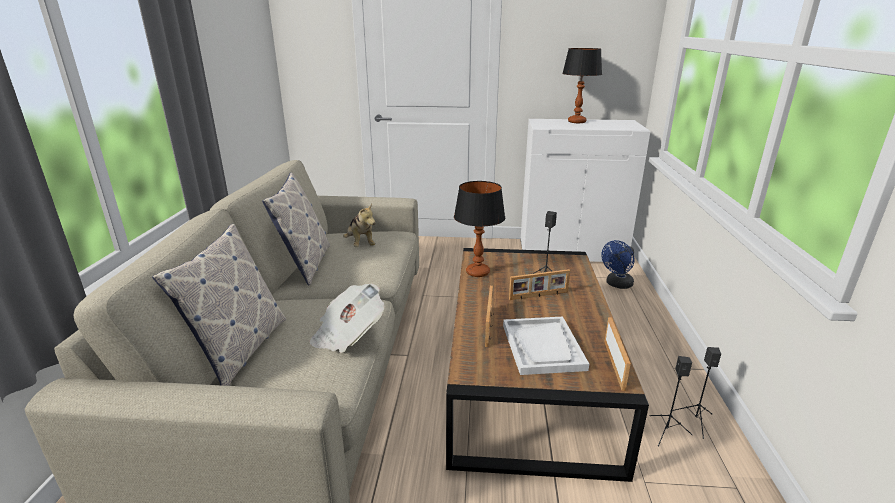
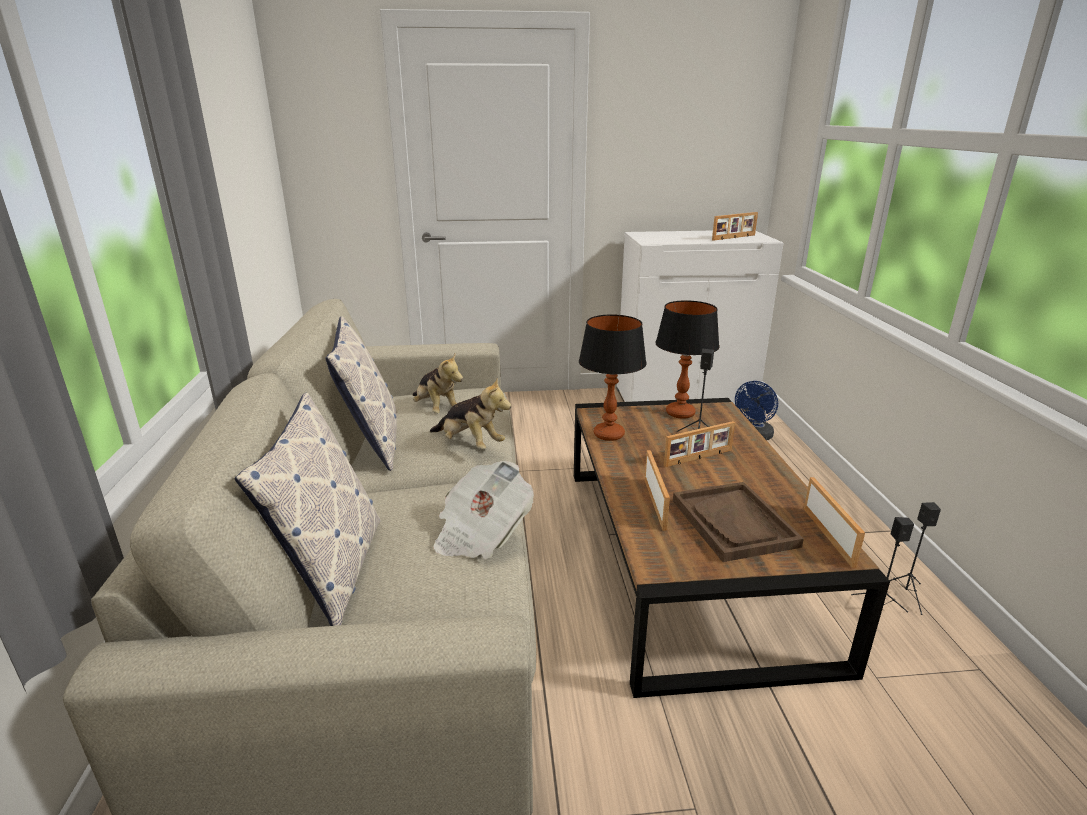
camera: 10 degrees left, 0 degrees up
white tray [503,317,589,375] -> brown tray [673,482,804,562]
table lamp [562,48,602,123] -> table lamp moved to [655,300,720,419]
none -> plush toy [430,377,511,449]
none -> picture frame [712,212,758,241]

